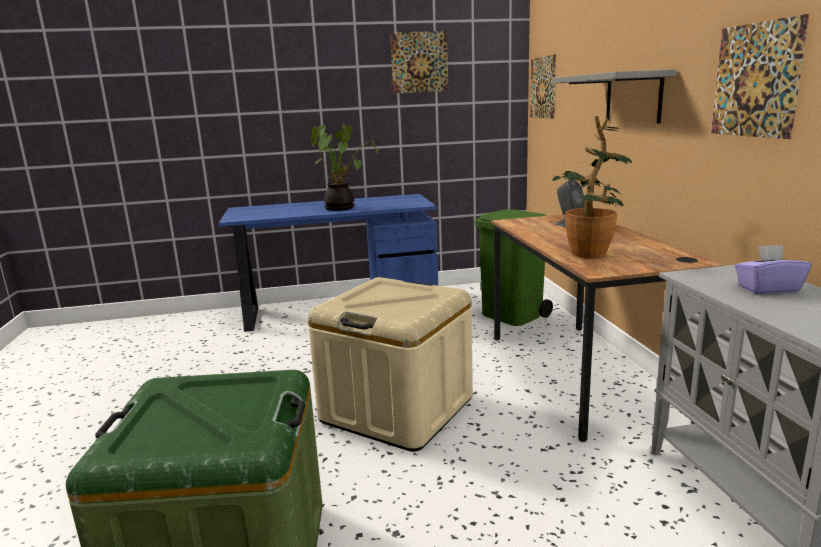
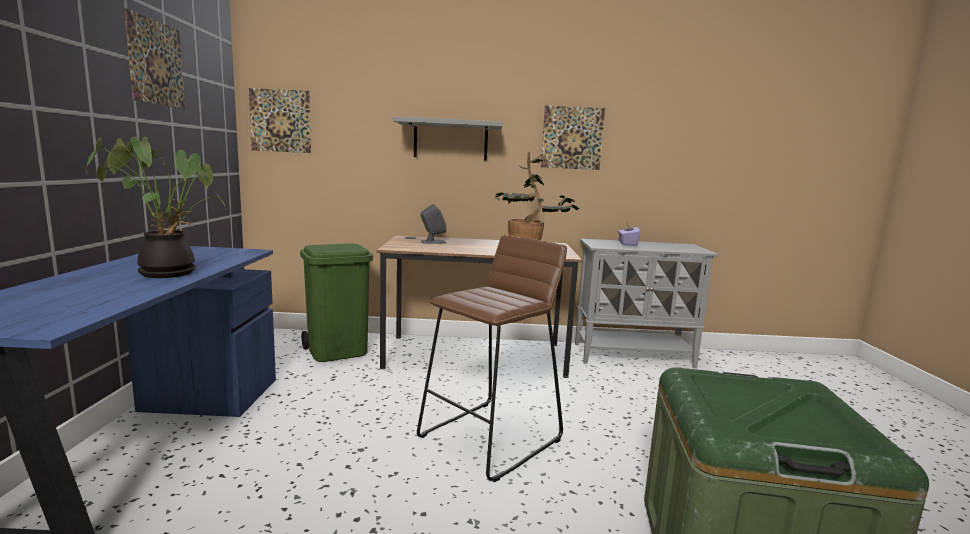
camera: 80 degrees left, 5 degrees down
beige storage box [308,277,473,452] -> brown stool [417,235,567,482]

